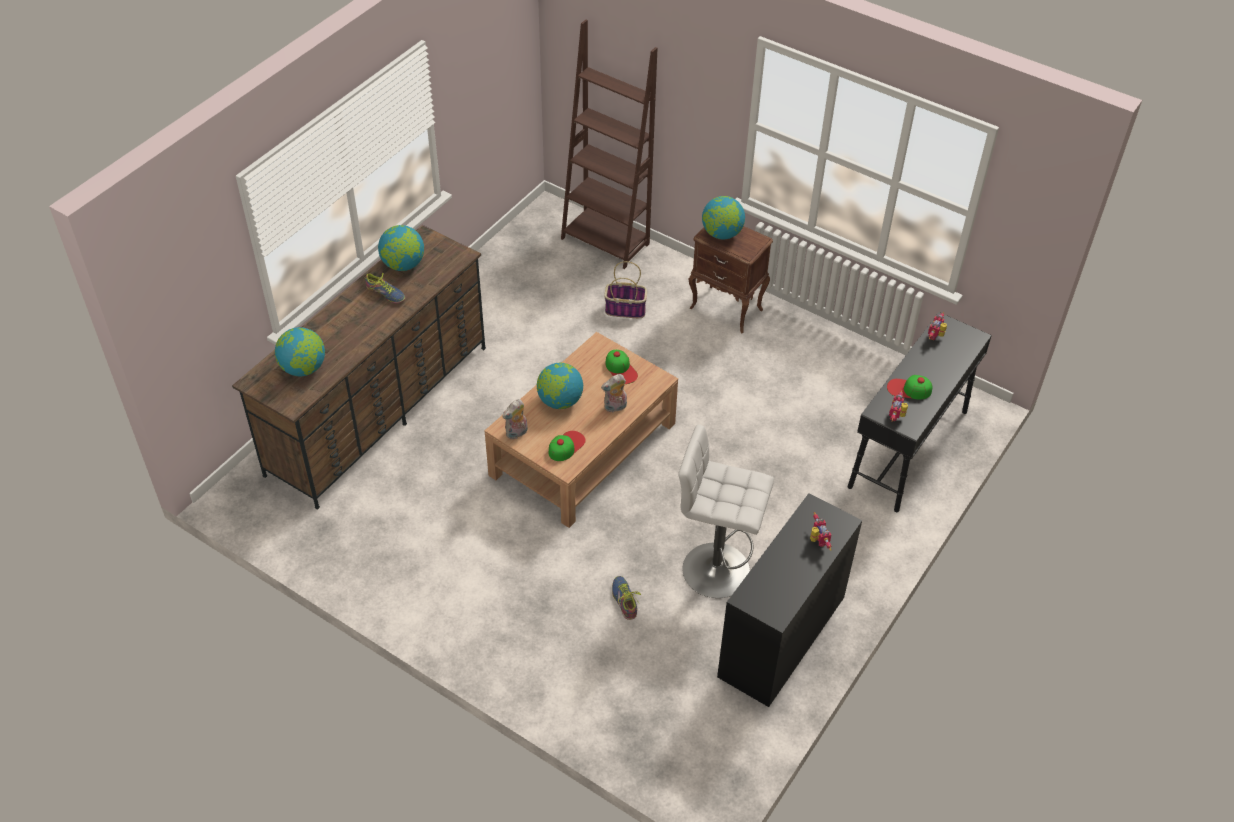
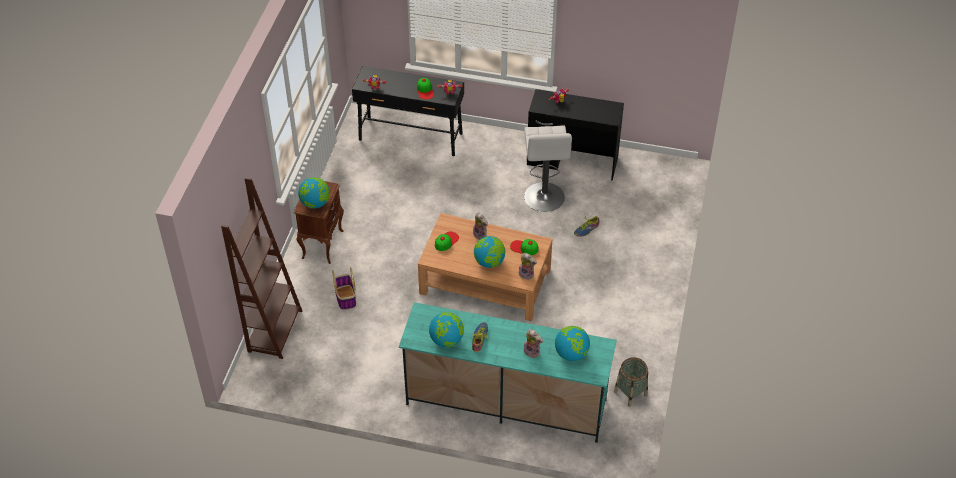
camera: 110 degrees left, 0 degrees up
brown dresser [232,225,486,510] -> turquoise dresser [399,302,617,443]
none -> plush toy [523,329,543,358]
none -> basket [614,357,648,407]

